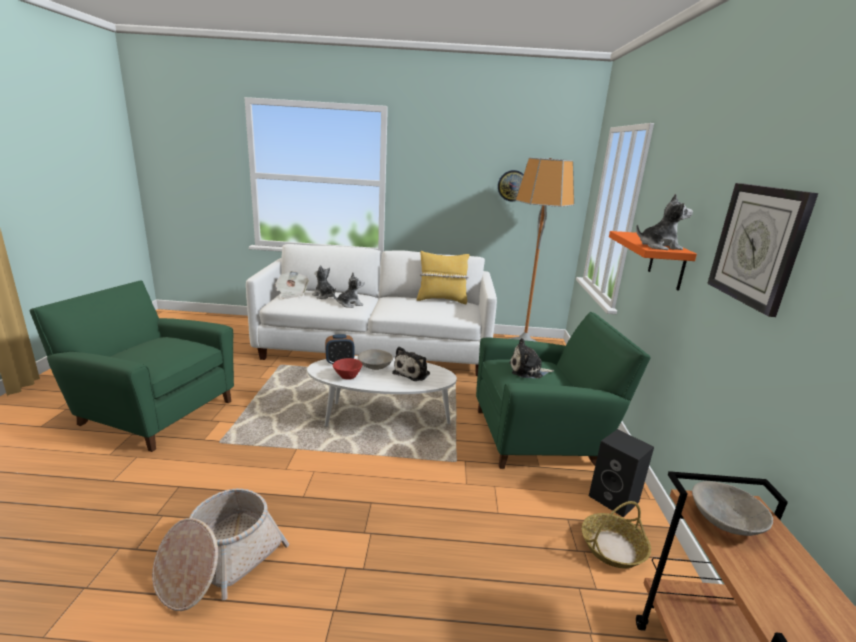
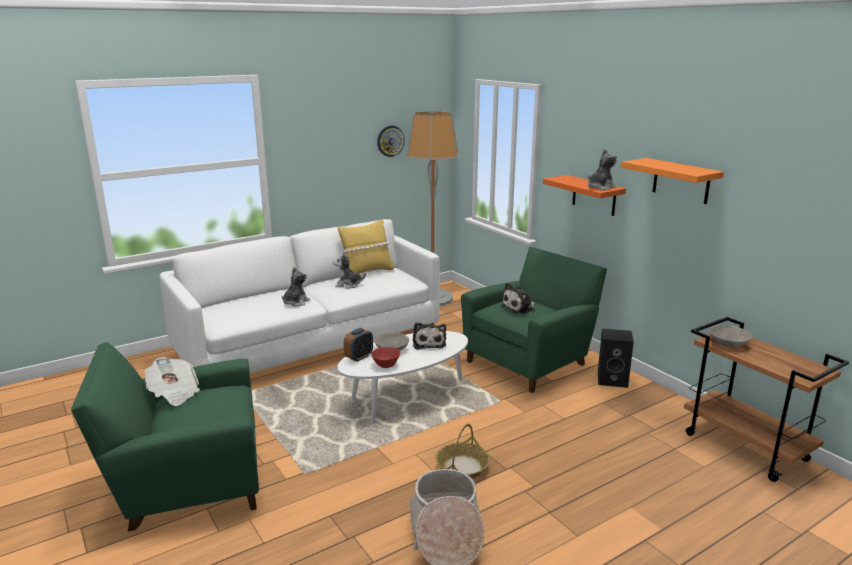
camera: 35 degrees left, 0 degrees up
newspaper [275,271,309,299] -> newspaper moved to [145,357,200,406]
plush toy [312,265,336,299] -> plush toy moved to [333,253,366,289]
basket [582,501,651,569] -> basket moved to [436,424,490,479]
wall clock [707,183,818,317] -> orange shelf [621,158,724,204]

